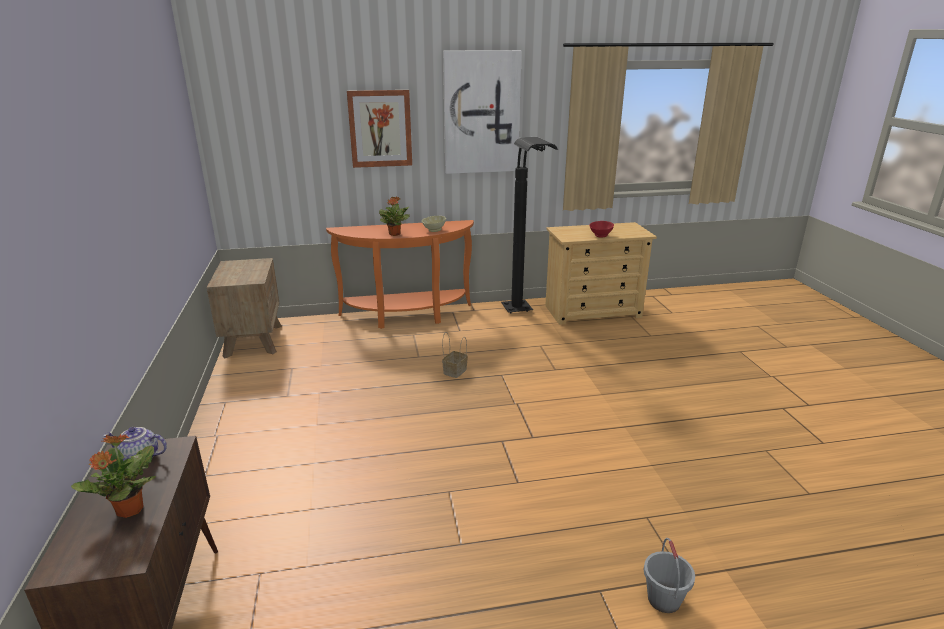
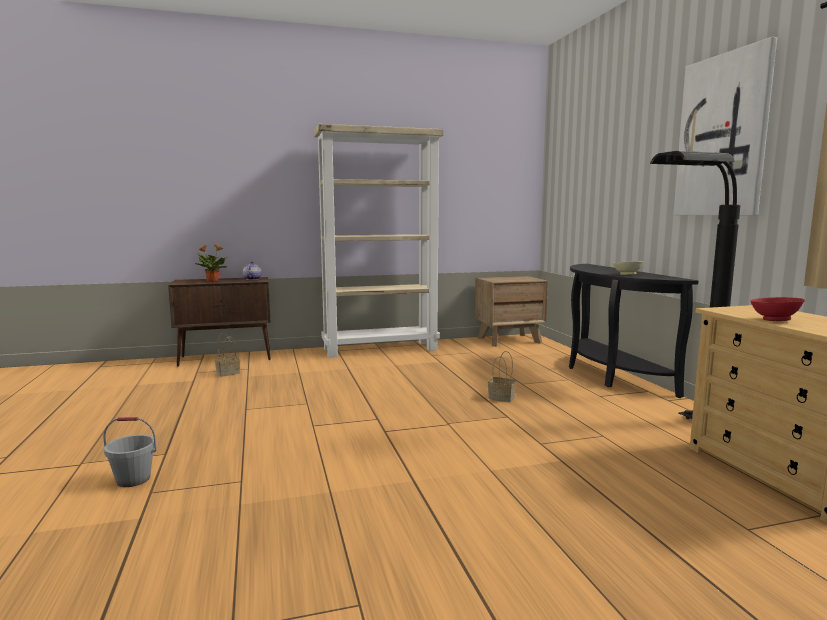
camera: 85 degrees right, 15 degrees down
orange console table [326,220,474,329] -> black console table [569,264,699,398]
picture [347,90,412,168] -> none
potted plant [379,196,410,236] -> none
none -> basket [215,333,240,377]
none -> beige bookcase [314,124,444,358]

